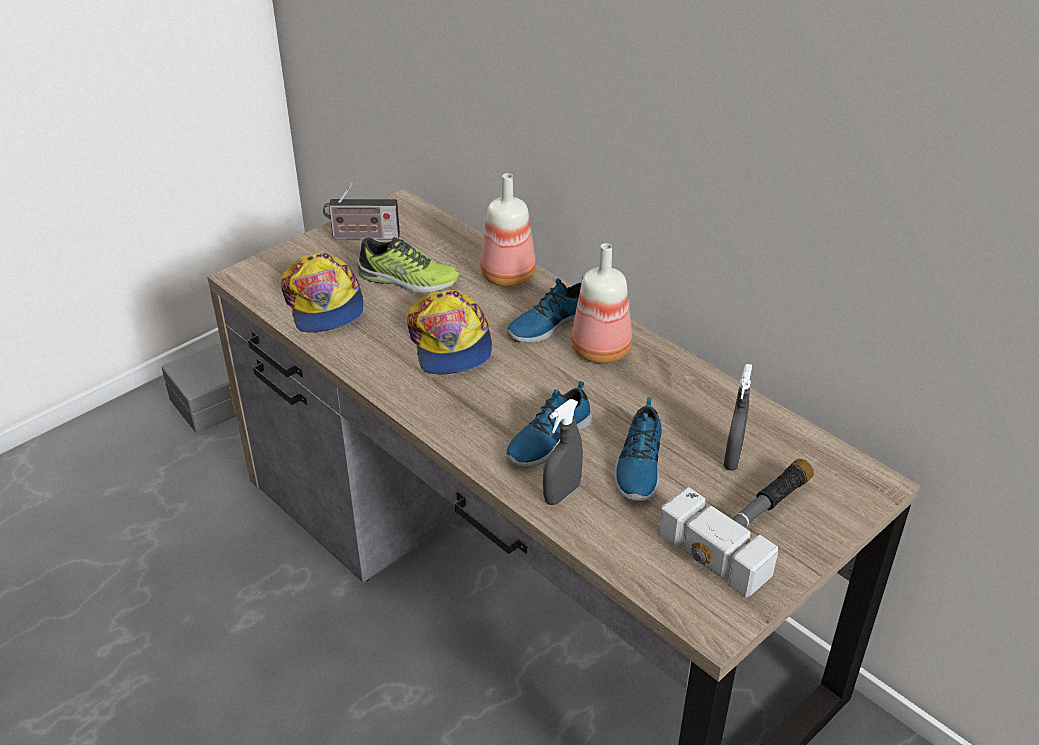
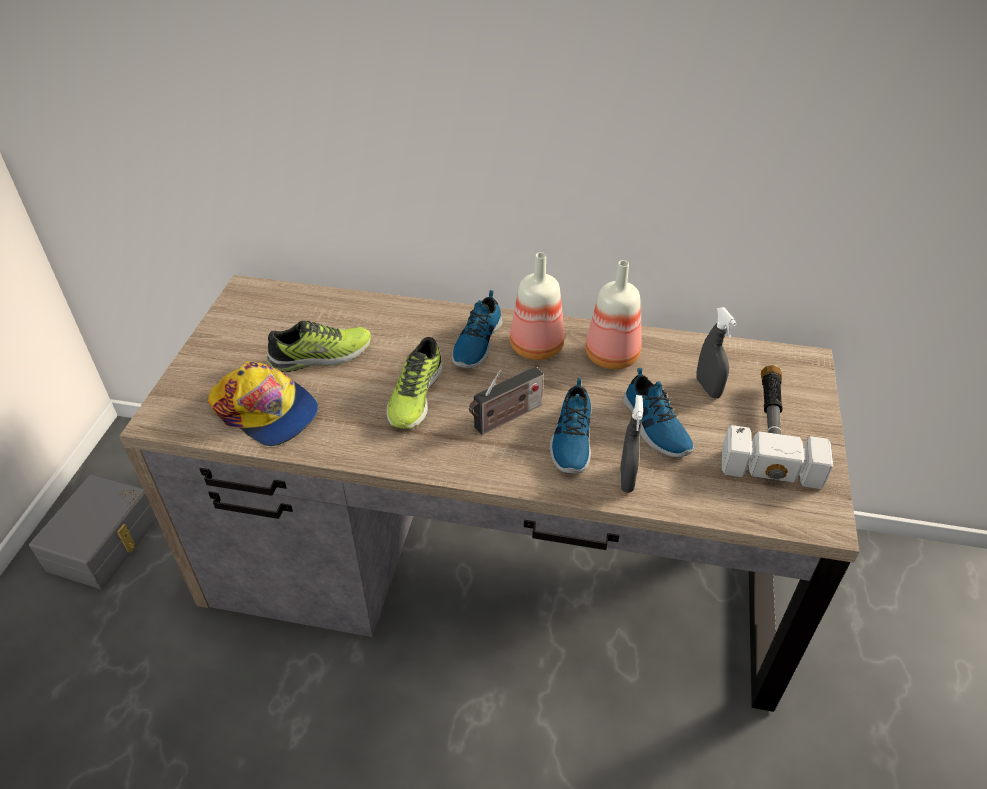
camera: 35 degrees left, 5 degrees up
radio [323,183,400,239] -> radio moved to [469,366,543,435]
cap [407,290,492,375] -> shoe [387,337,443,429]
bottle [480,173,536,287] -> bottle moved to [585,260,642,370]

